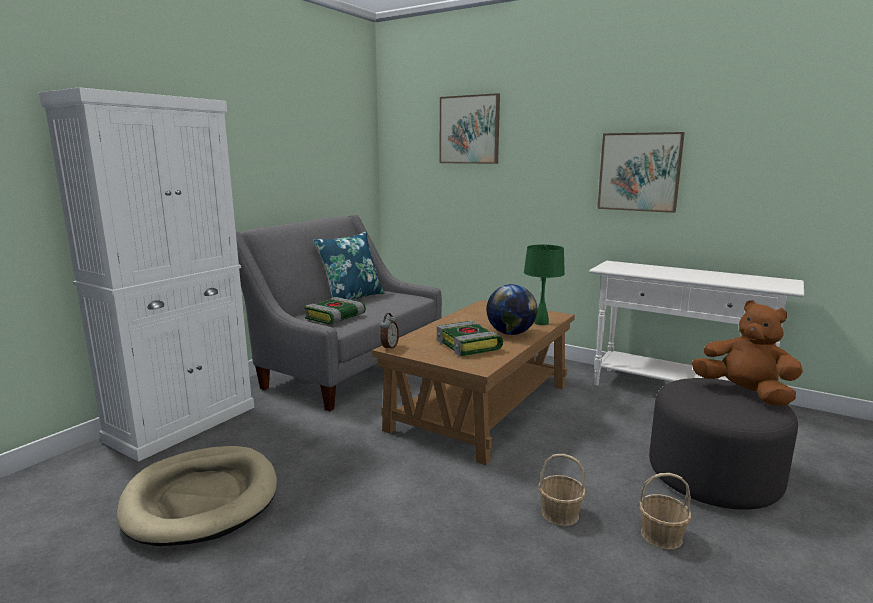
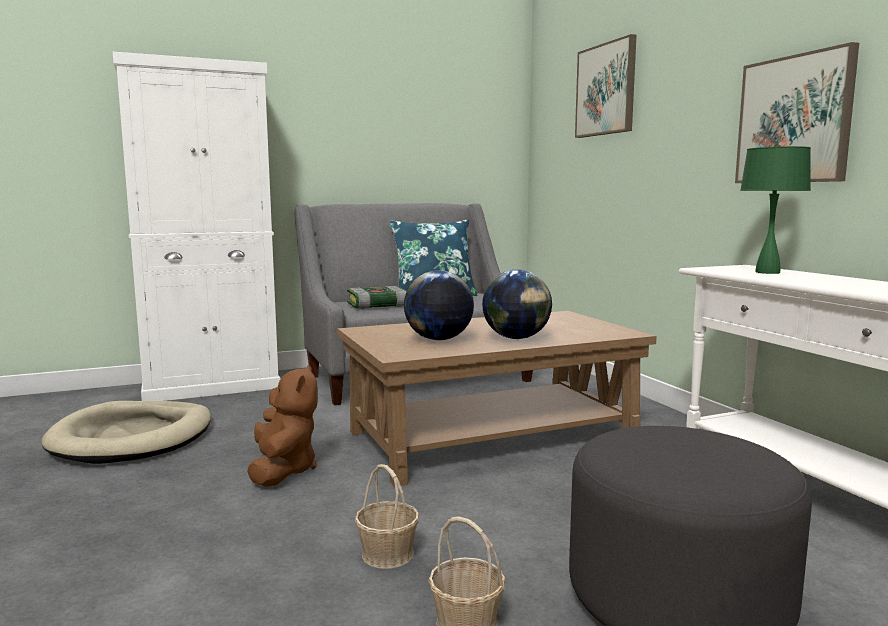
camera: 35 degrees right, 5 degrees down
alarm clock [380,313,399,351] -> none
book [437,321,503,356] -> globe [404,270,474,340]
green table lamp [524,244,565,325] -> green table lamp moved to [740,145,811,274]
brown plush toy [692,300,803,406] -> brown plush toy moved to [247,364,318,487]

